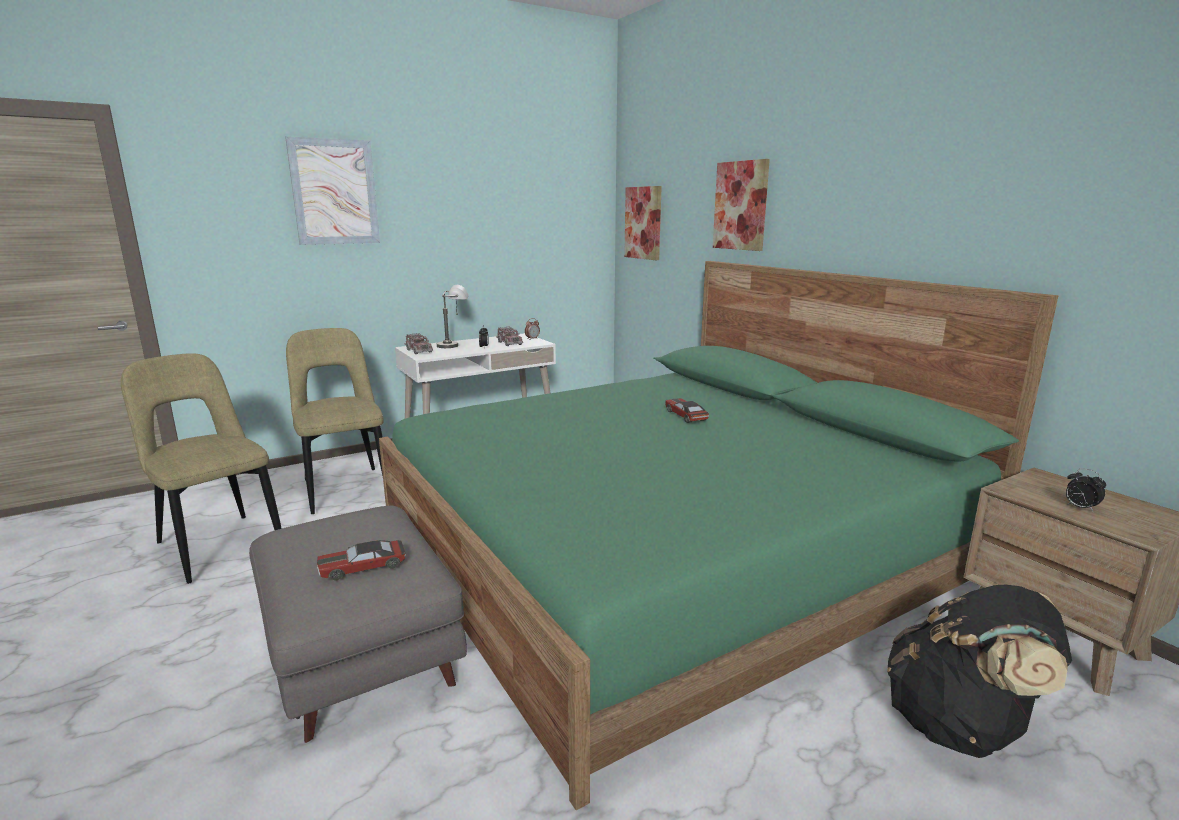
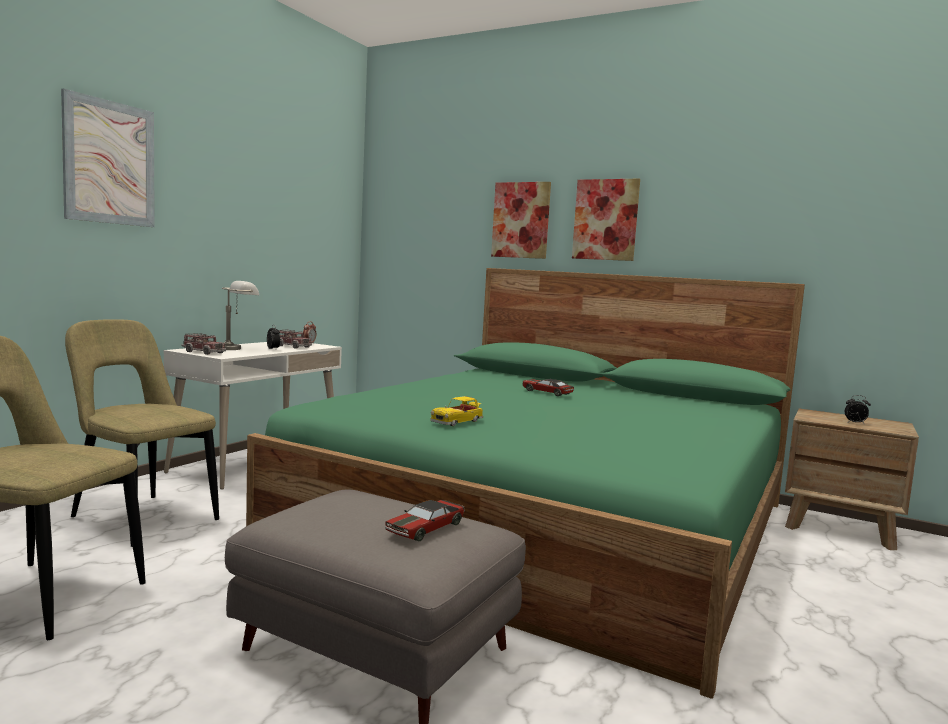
camera: 30 degrees left, 10 degrees down
picture [624,186,662,260] -> picture moved to [572,179,640,261]
black backpack [887,585,1072,758] -> none
none -> toy car [430,396,483,426]

